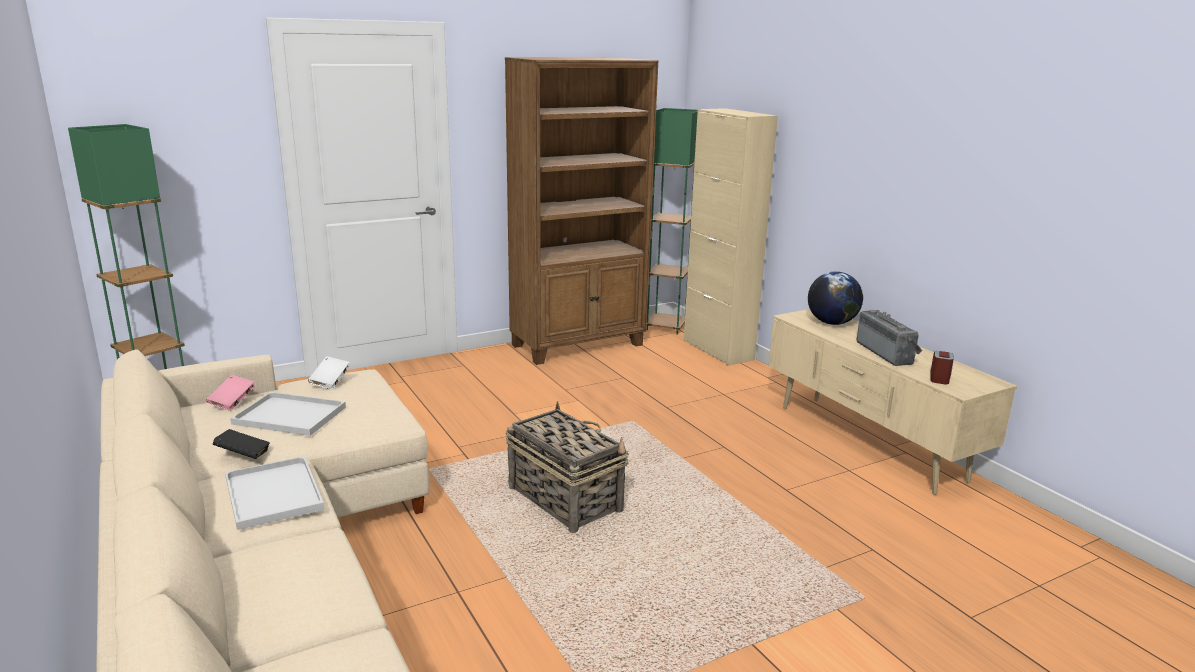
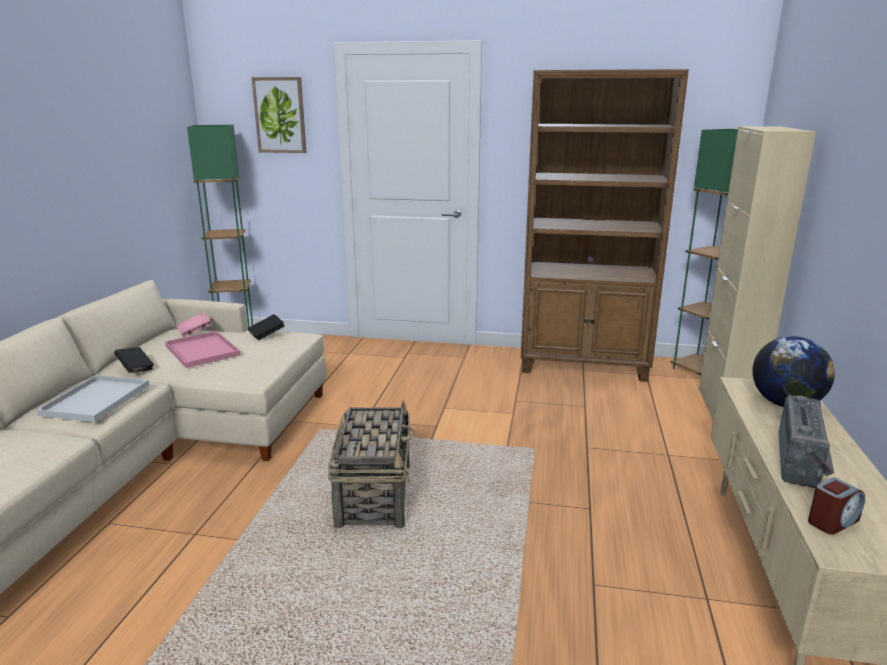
camera: 40 degrees right, 0 degrees up
white tray [230,392,346,436] -> pink tray [165,331,241,368]
white book [308,356,350,389] -> black book [248,314,285,340]
none -> picture [252,77,307,153]

